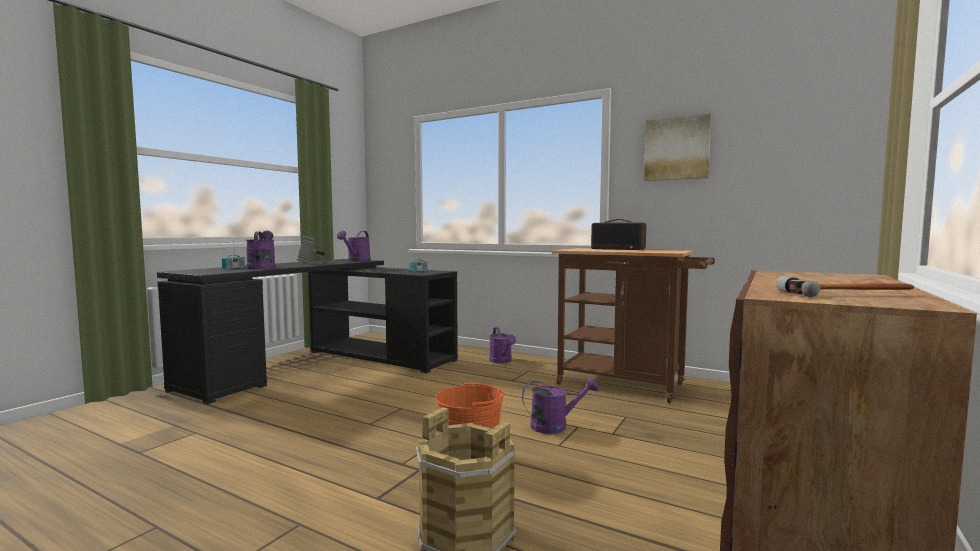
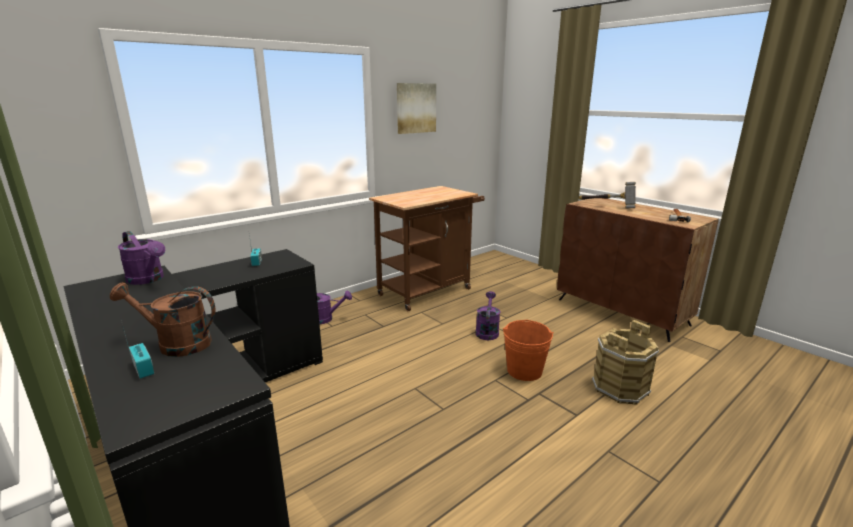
camera: 70 degrees left, 15 degrees up
purple watering can [246,231,275,269] -> brown watering can [110,282,215,357]
hammer [297,236,326,263] -> hammer moved to [578,182,636,208]
radio [591,219,646,250] -> none

